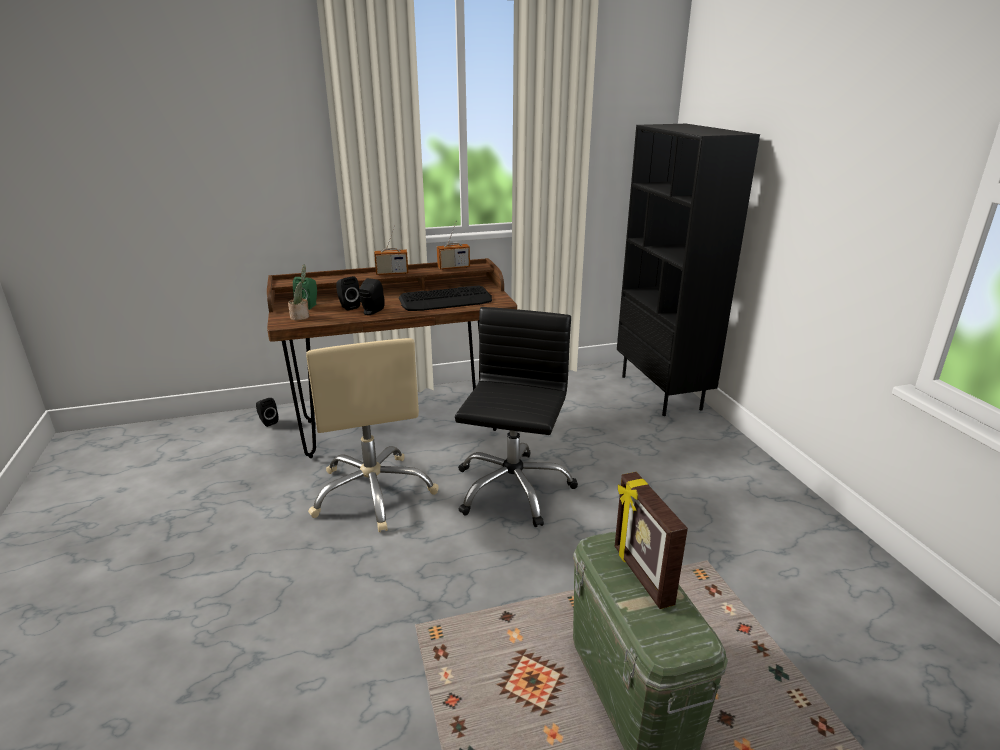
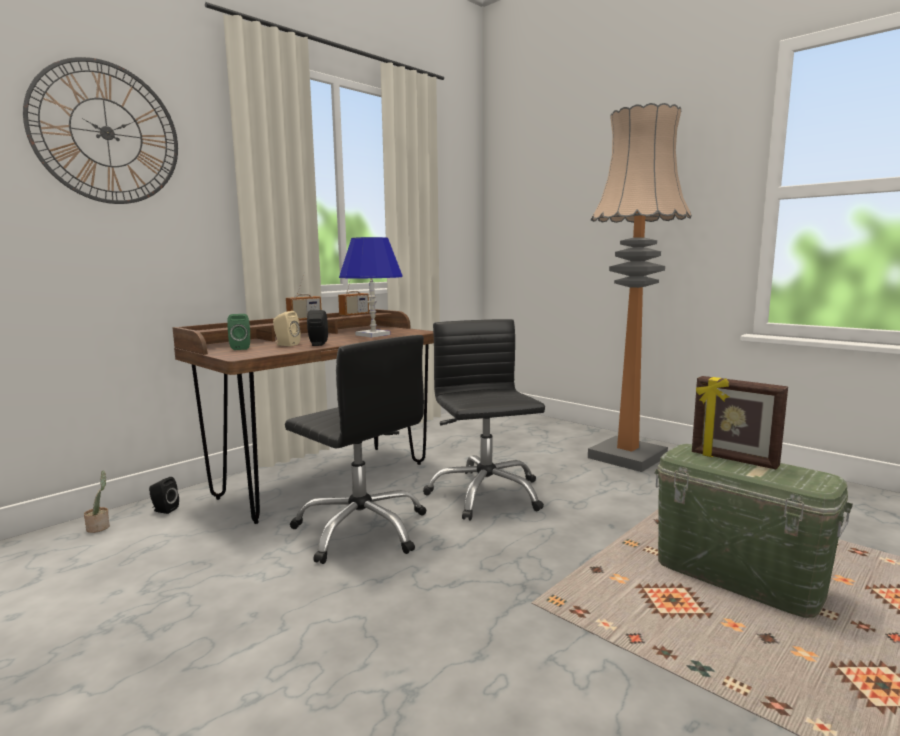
camera: 30 degrees left, 15 degrees down
potted plant [288,264,309,320] -> potted plant moved to [84,470,110,533]
beige office chair [306,338,439,532] -> black office chair [285,335,426,564]
black speaker [336,276,361,311] -> beige speaker [273,311,301,346]
keyboard [399,285,492,311] -> blue table lamp [339,237,403,337]
black bookcase [617,124,760,416] -> none
none -> wall clock [23,57,178,204]
none -> floor lamp [588,103,692,472]

